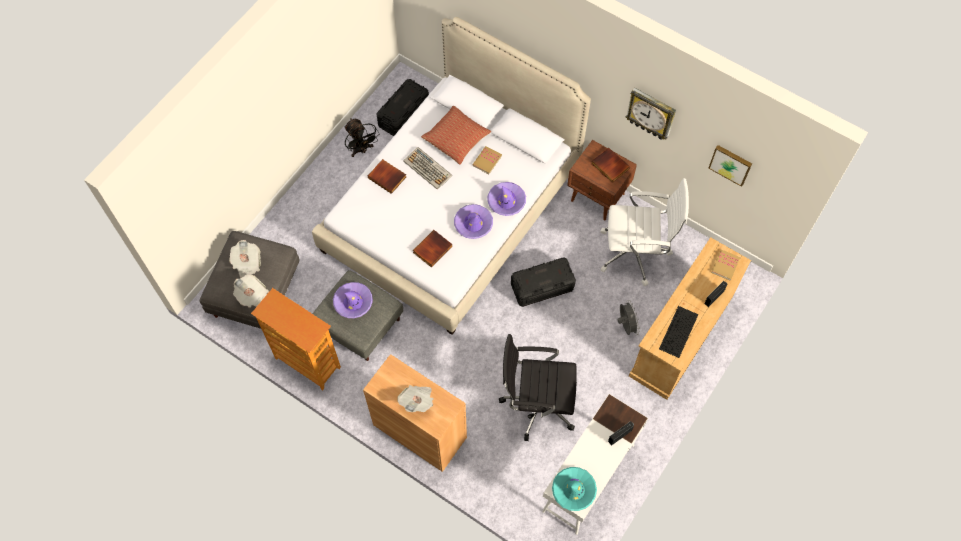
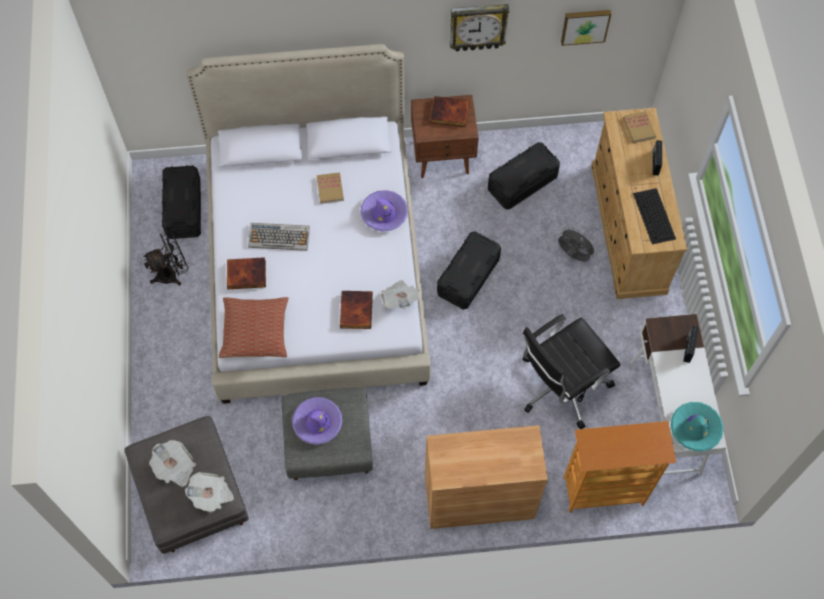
camera: 40 degrees left, 0 degrees up
bookcase [251,288,341,391] -> bookcase moved to [564,421,676,513]
black fan [344,118,379,157] -> black fan turned 45 degrees counterclockwise [143,231,188,285]
newspaper [397,385,433,412] -> newspaper moved to [381,280,419,309]
pillow [421,106,491,165] -> pillow moved to [219,297,289,358]
purple hat [454,204,493,239] -> none
white office chair [600,178,689,286] -> black storage box [488,142,560,209]

